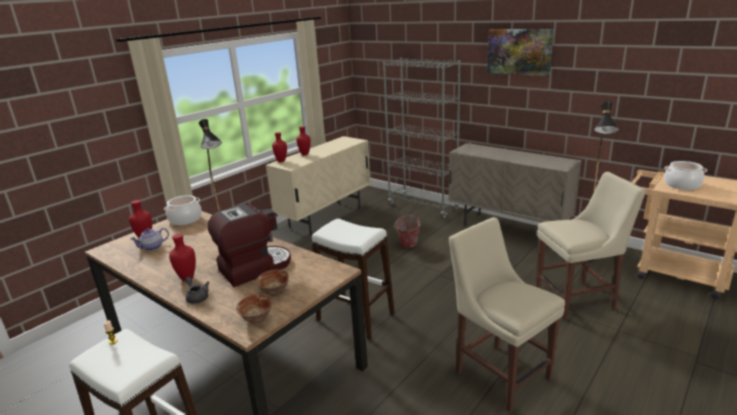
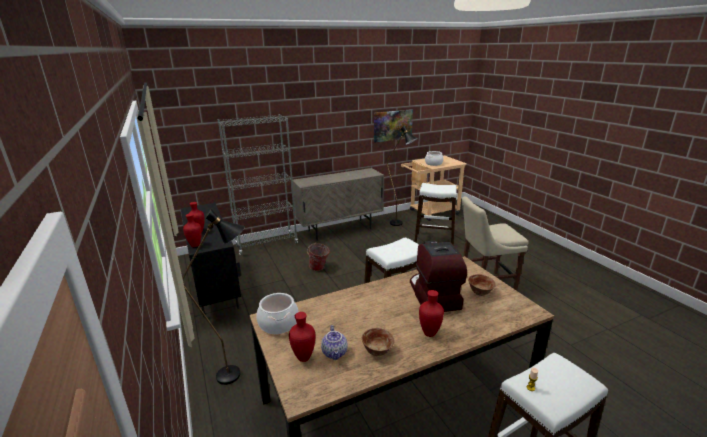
camera: 65 degrees left, 0 degrees up
grey teapot [185,276,209,304] -> none
bowl [236,294,272,324] -> bowl moved to [362,328,394,356]
beige cabinet [266,136,370,236] -> black cabinet [180,203,241,318]
picture [487,29,554,76] -> picture moved to [374,109,413,142]
beige chair [536,172,646,320] -> white stool [415,183,457,246]

